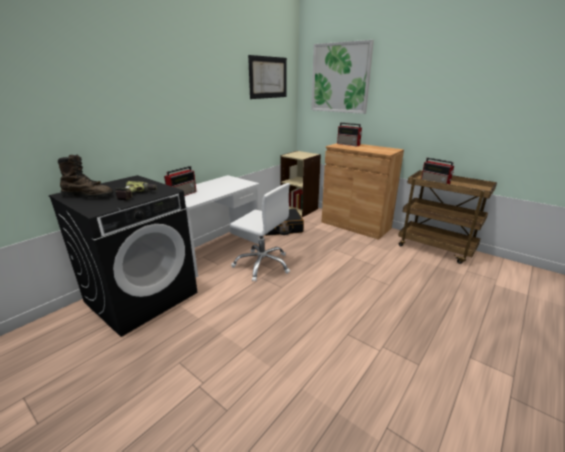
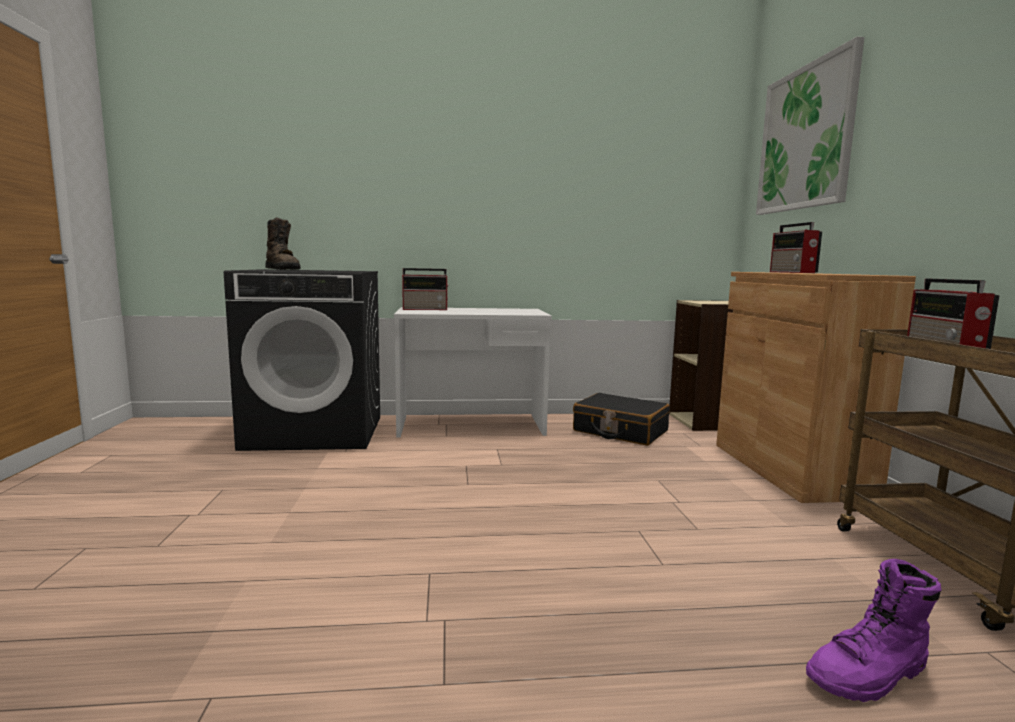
camera: 45 degrees right, 15 degrees down
power drill [115,181,158,201] -> none
white office chair [230,183,290,282] -> none
picture [248,55,287,99] -> none
none -> purple boot [806,559,942,702]

